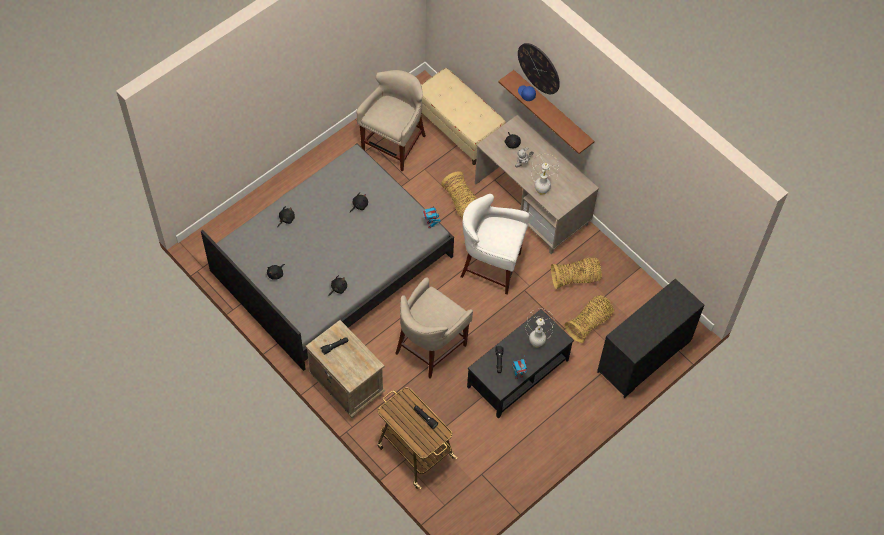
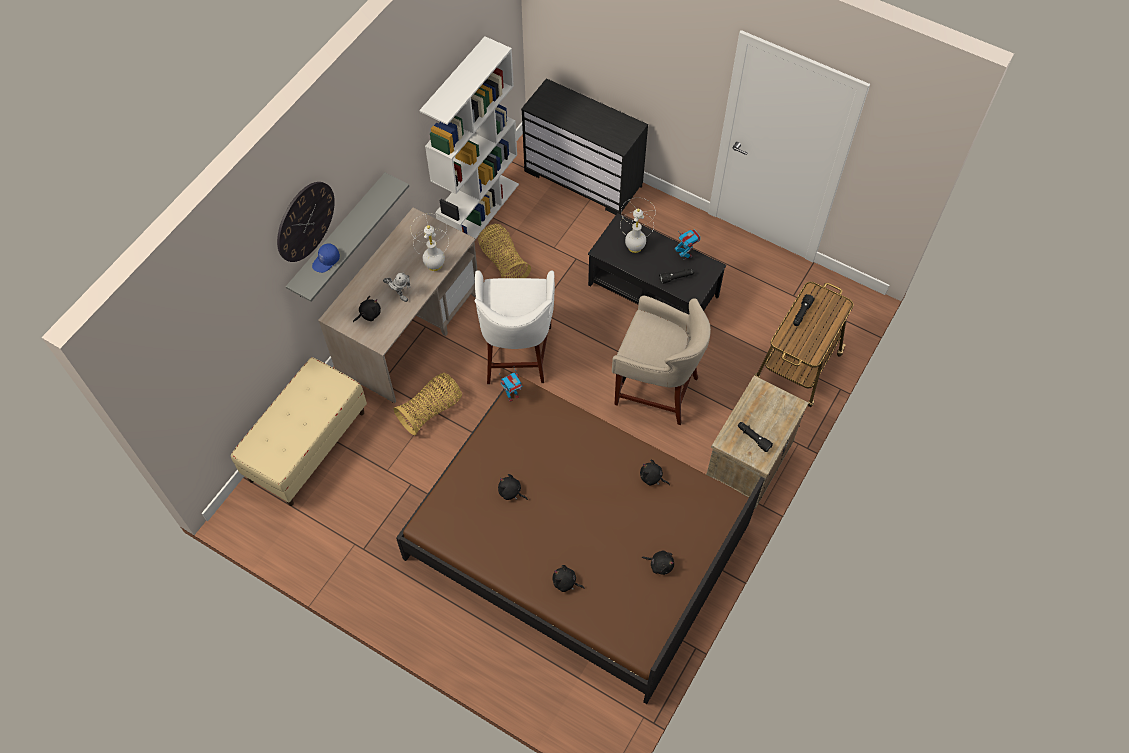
camera: 105 degrees left, 0 degrees up
grey bed [201,144,454,371] -> brown bed [396,373,765,704]
beige stool [356,70,426,172] -> none
brown shelf [498,70,594,154] -> grey shelf [286,173,409,302]
basket [565,295,614,343] -> none
none -> white bookcase [419,36,519,239]

